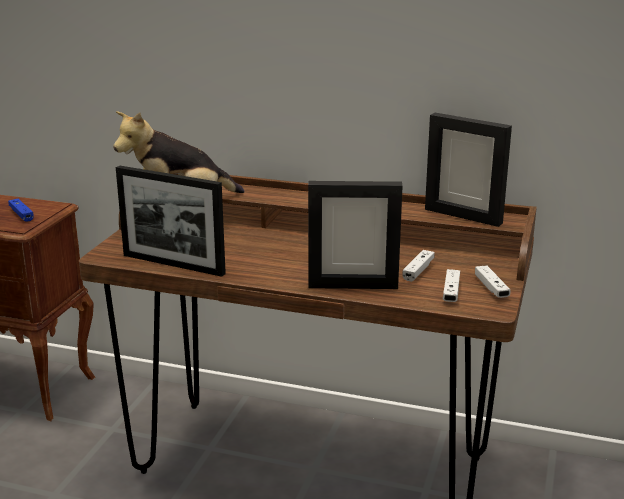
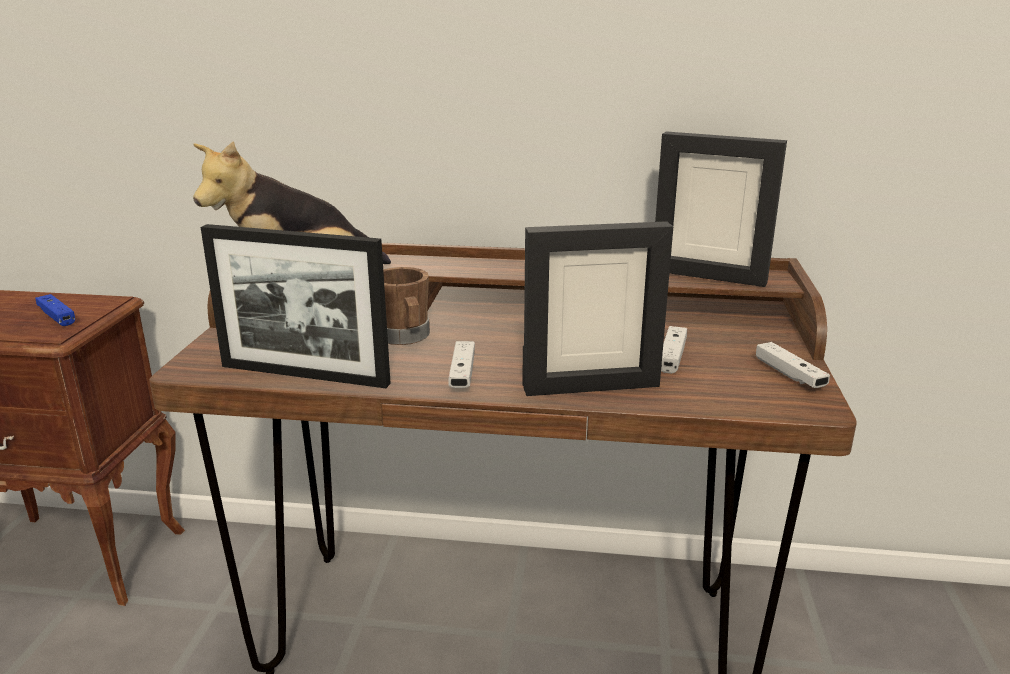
camera: 10 degrees left, 0 degrees up
white game controller [443,269,460,302] -> white game controller moved to [448,341,475,388]
none -> brown mug [383,267,430,345]

